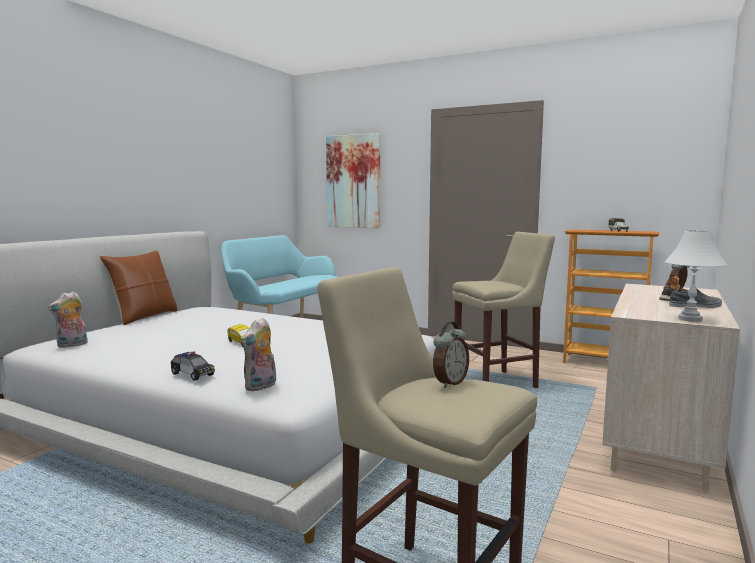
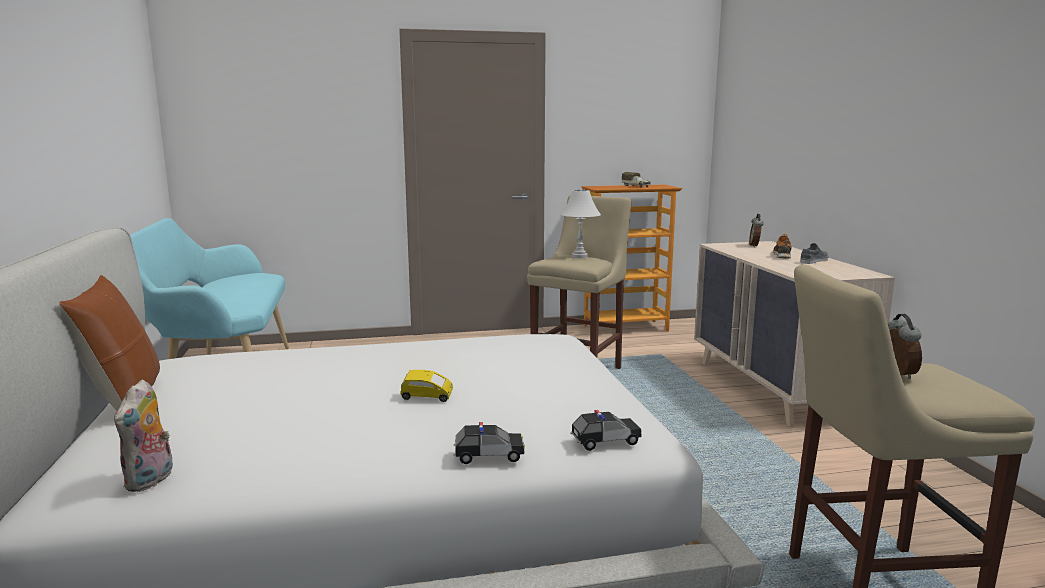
camera: 40 degrees left, 5 degrees up
plush toy [241,318,276,391] -> toy car [570,410,642,451]
picture [326,133,380,228] -> none
white table lamp [665,230,727,322] -> white table lamp moved to [560,190,601,258]

